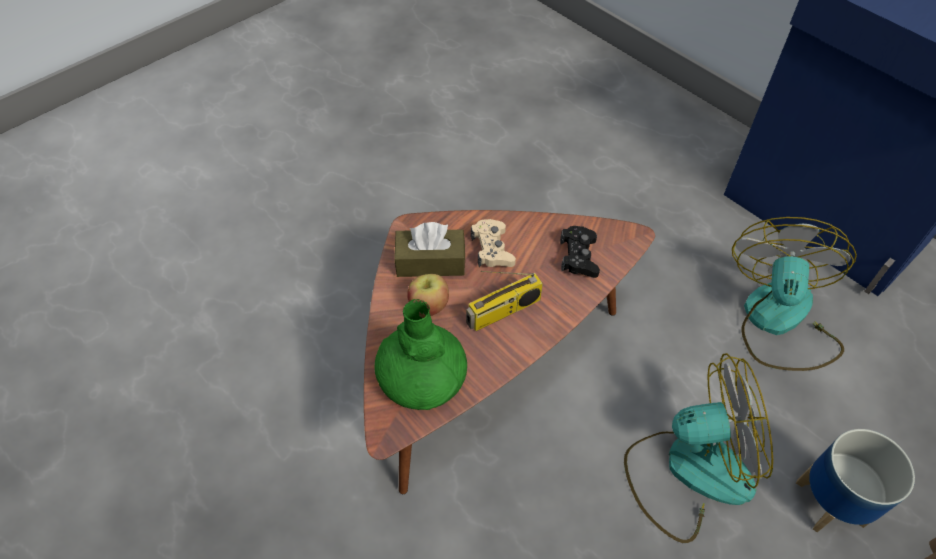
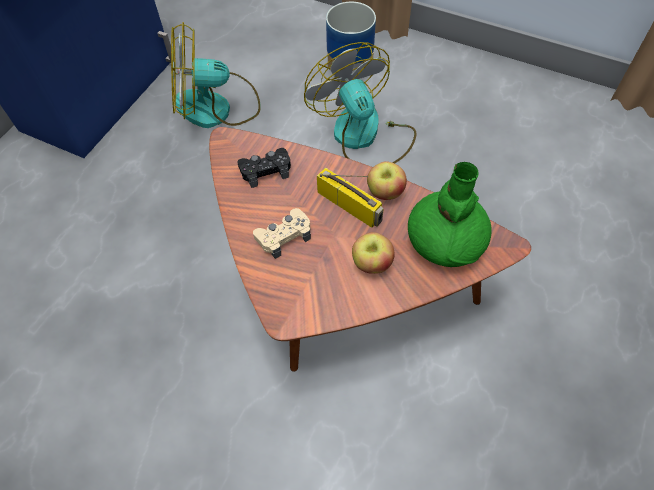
camera: 110 degrees left, 5 degrees up
brown tissue box [394,222,465,277] -> none
none -> apple [367,161,407,200]

